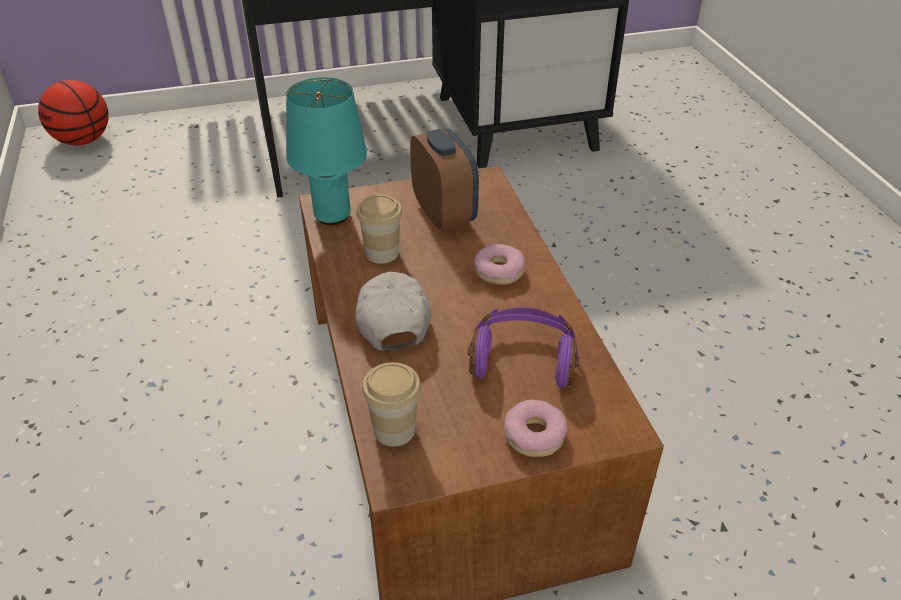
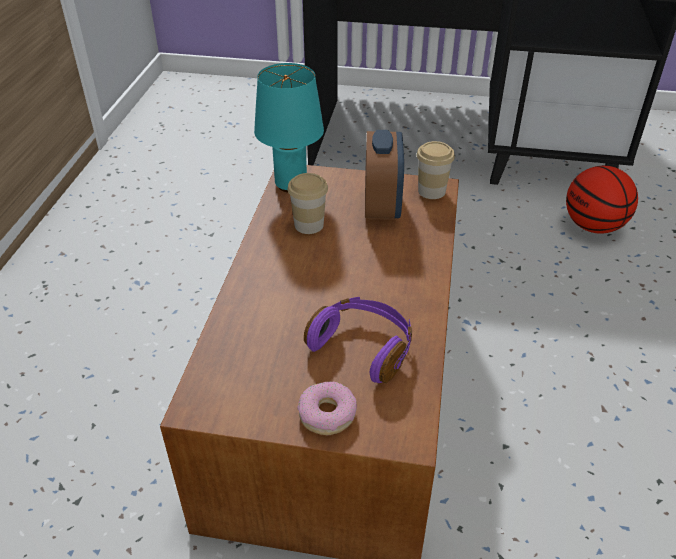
camera: 25 degrees right, 0 degrees up
basketball [38,80,109,145] -> basketball moved to [566,166,638,234]
white cap [355,272,431,351] -> none
cup [362,362,421,446] -> cup moved to [417,141,455,199]
donut [474,244,525,285] -> none

